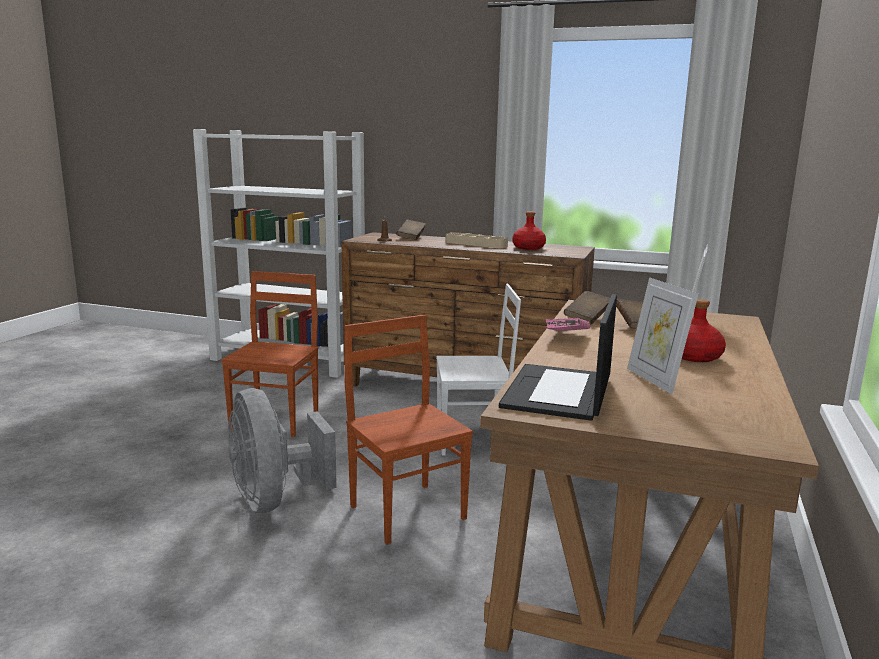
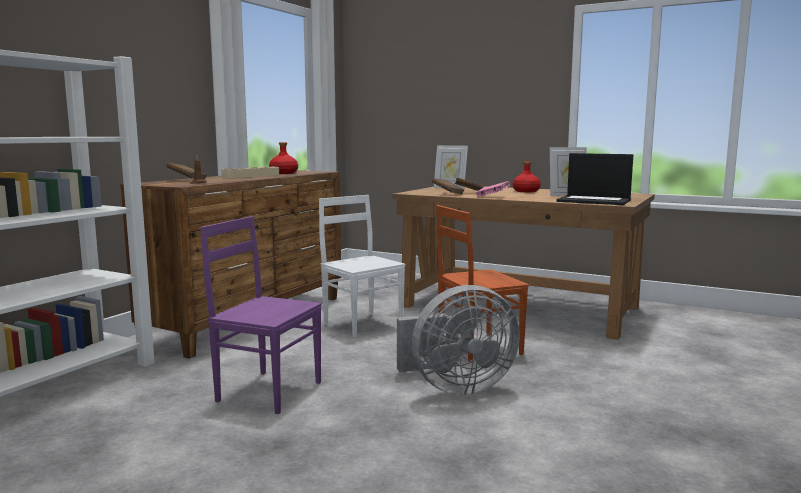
camera: 80 degrees left, 5 degrees down
brown chair [221,271,319,437] -> purple chair [200,216,322,414]
white chair [436,284,521,455] -> white chair turned 45 degrees counterclockwise [319,195,406,338]

